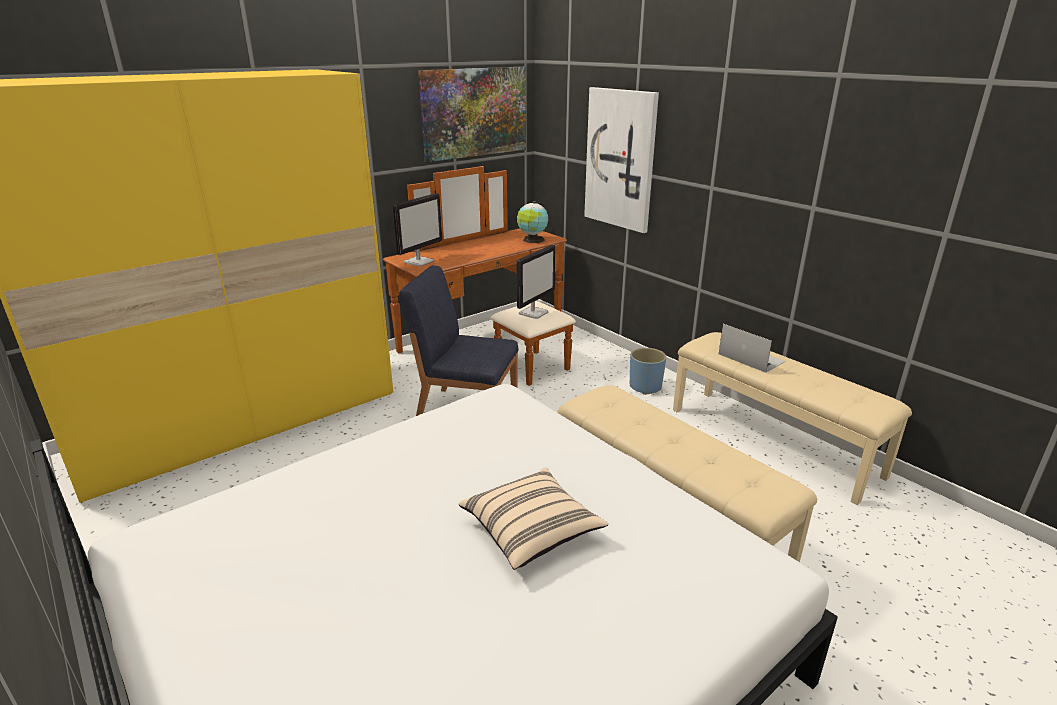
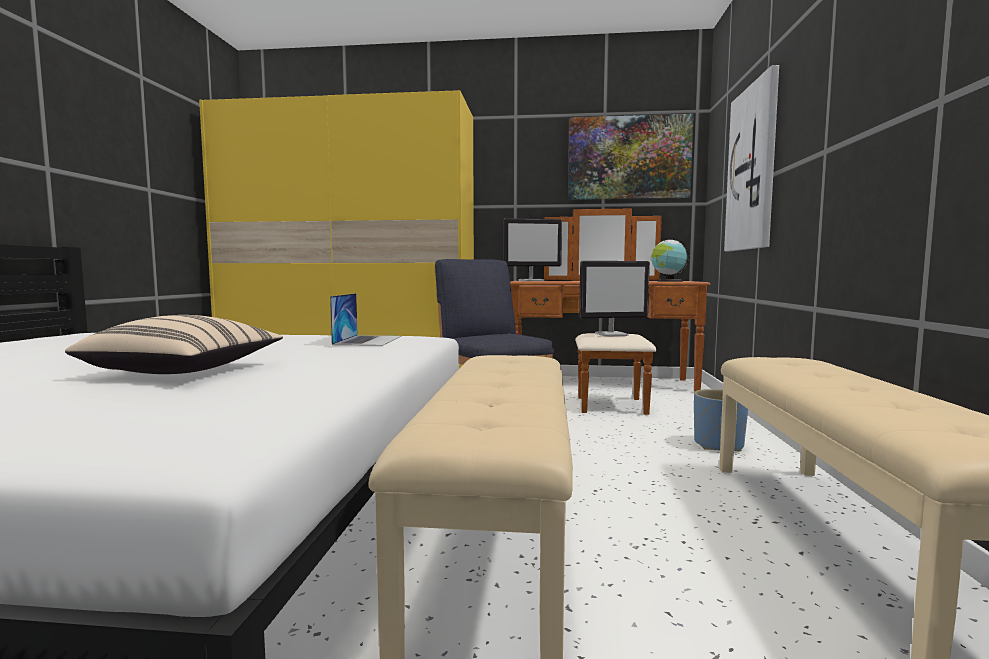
camera: 45 degrees right, 20 degrees down
laptop [719,324,786,373] -> laptop moved to [330,293,402,346]

